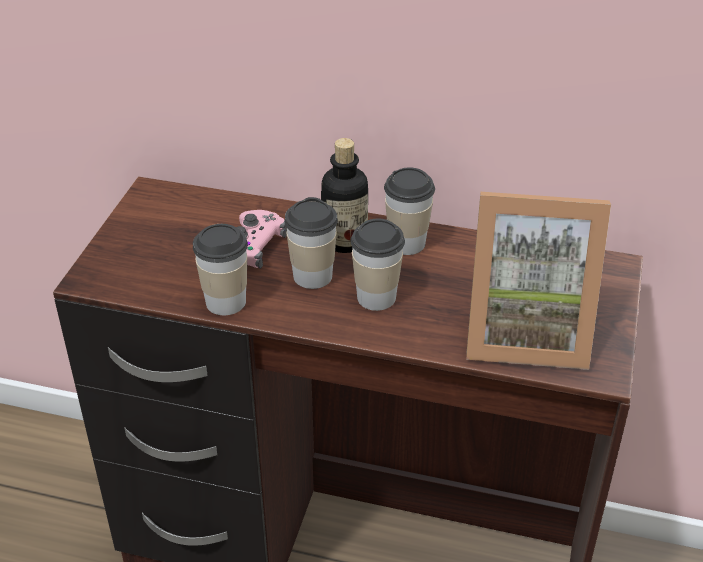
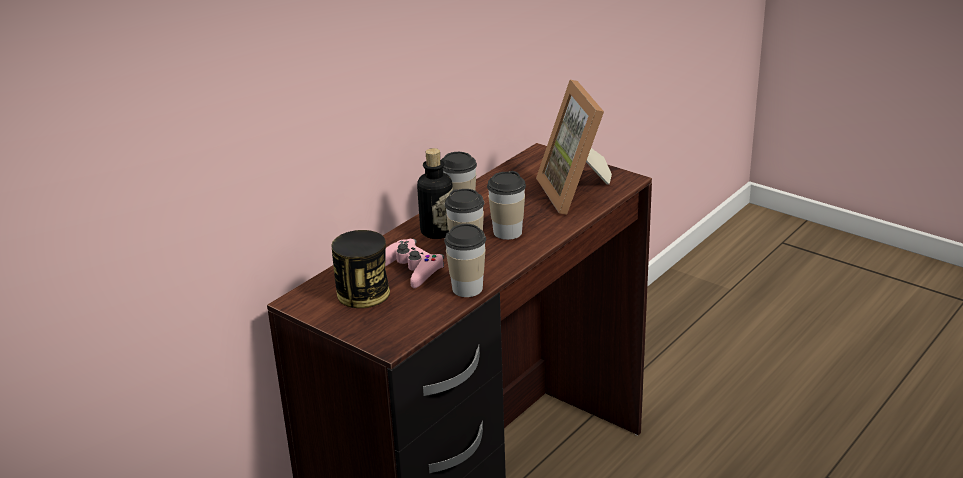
camera: 65 degrees left, 10 degrees down
picture frame [466,192,611,370] -> picture frame turned 135 degrees clockwise [536,80,612,215]
none -> can [331,230,390,308]

